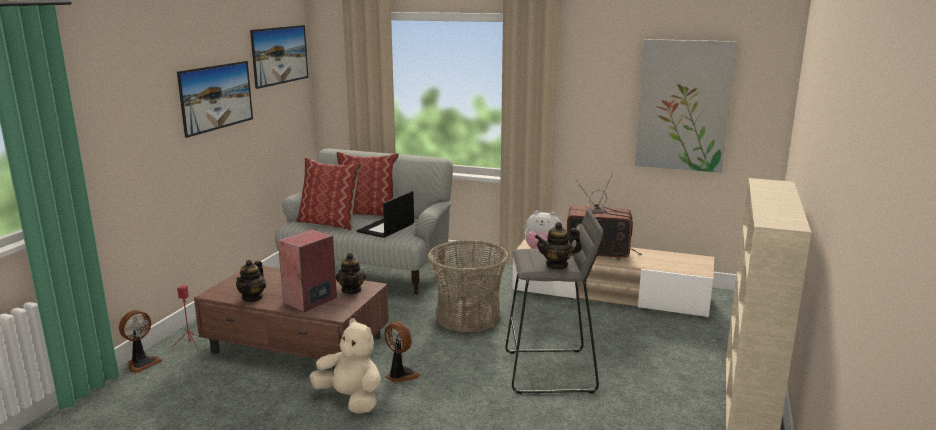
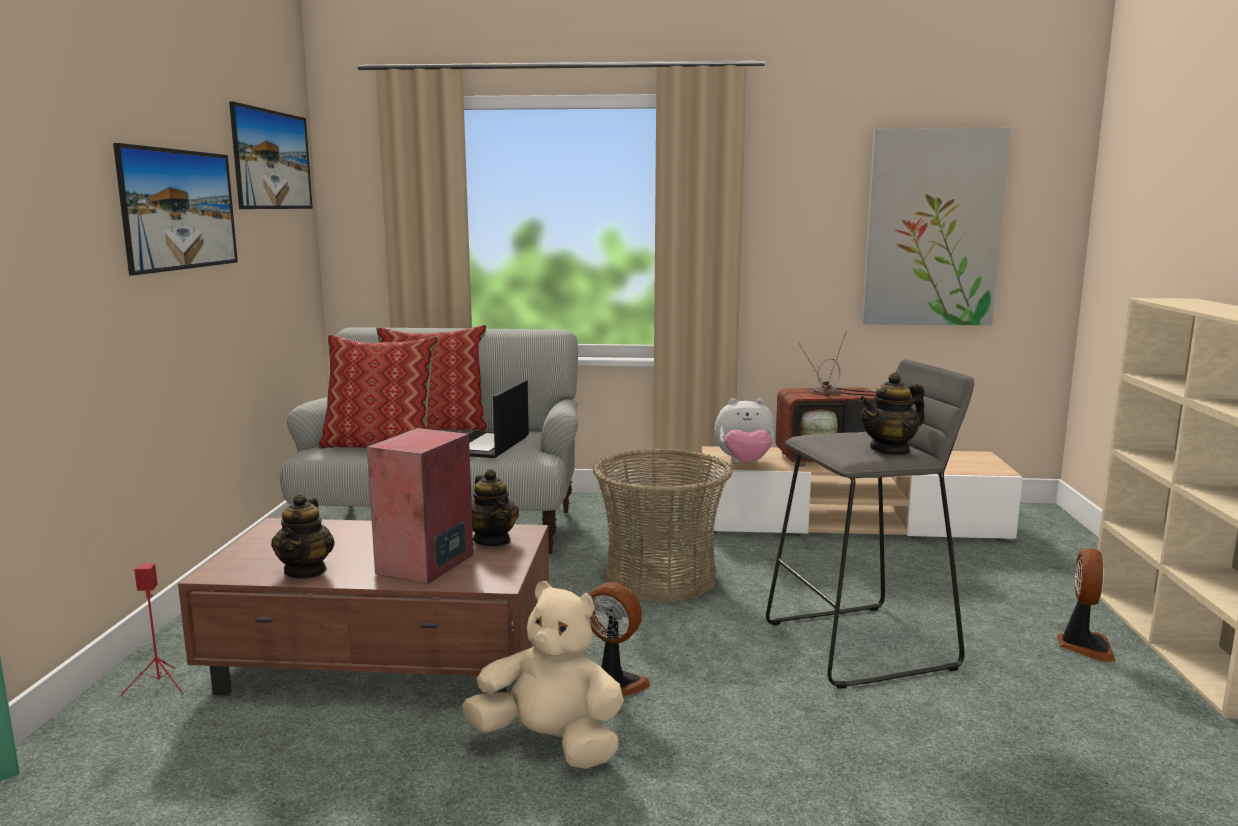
camera: 15 degrees left, 5 degrees down
fan [119,310,162,373] -> fan moved to [1057,549,1116,662]

